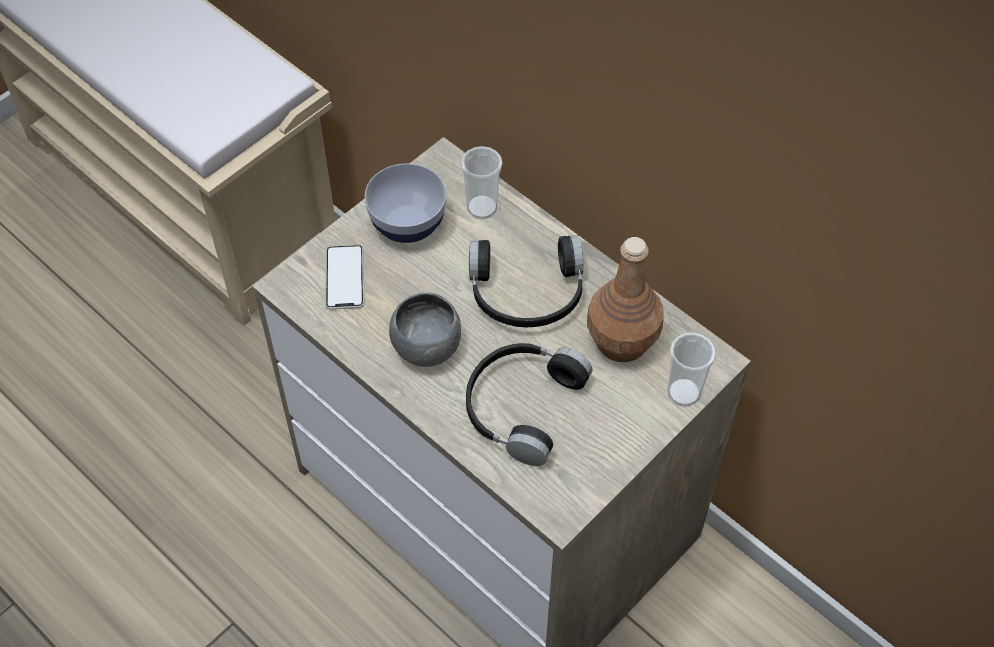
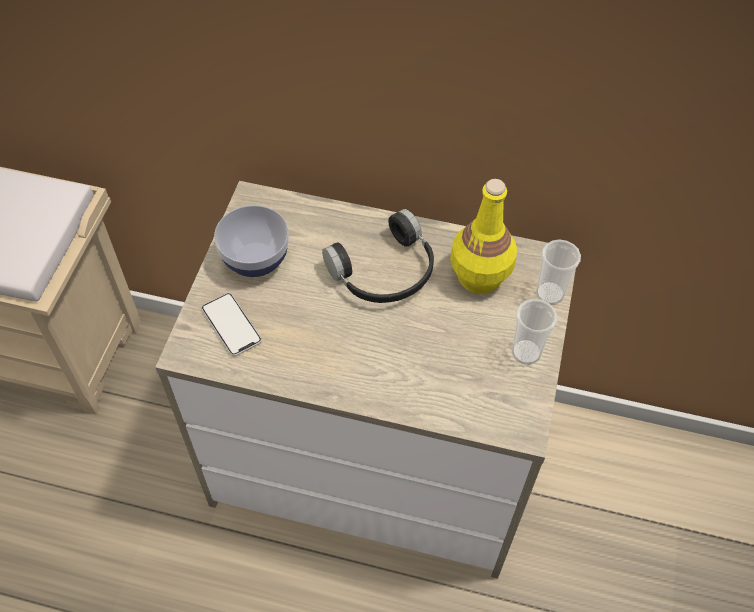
camera: 30 degrees left, 0 degrees up
grey bowl [389,293,461,367] -> none
cup [461,146,502,219] -> cup moved to [512,299,557,365]
black headphones [466,343,593,466] -> none
brown bottle [587,237,664,362] -> yellow bottle [450,179,517,294]

